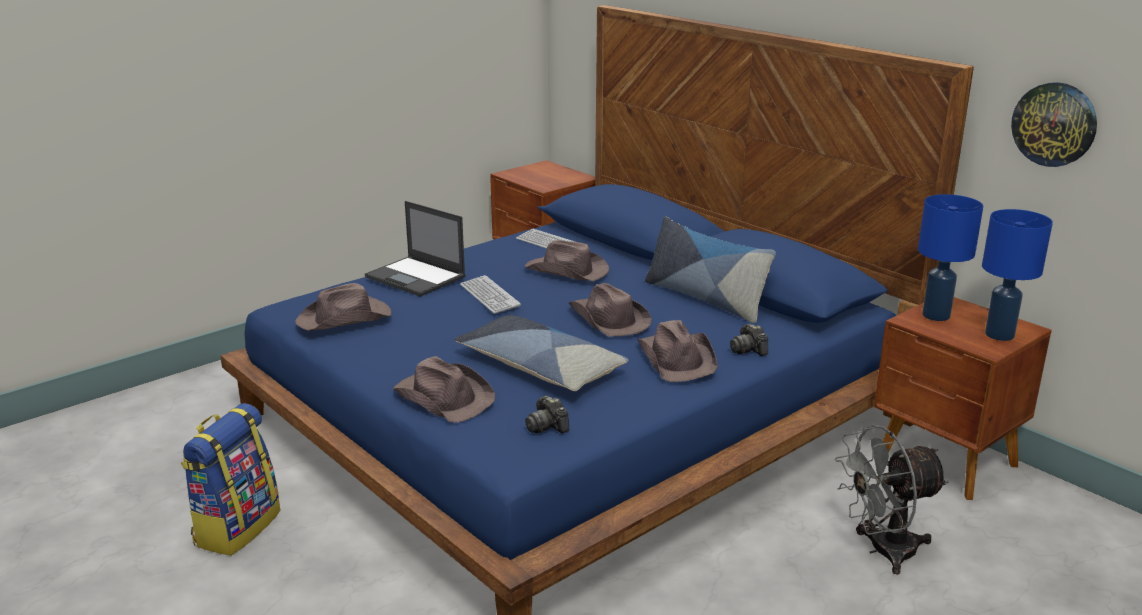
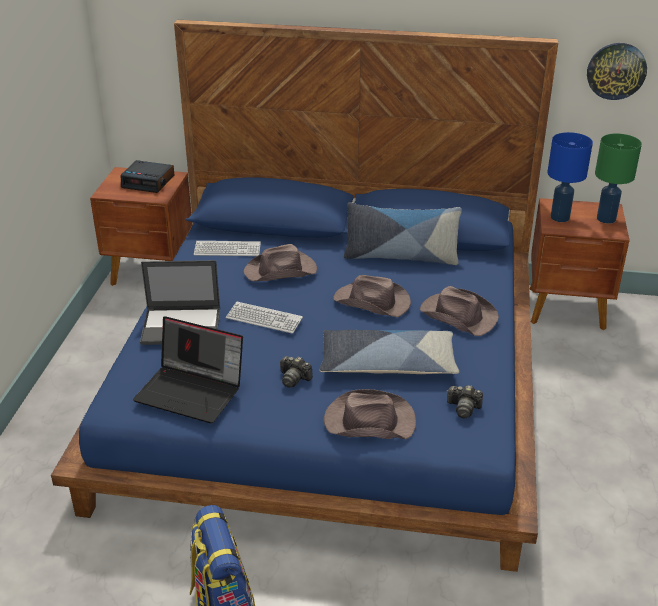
camera: 40 degrees left, 10 degrees up
brown hat [295,283,392,331] -> laptop [133,316,243,423]
camera [730,324,768,356] -> camera moved to [280,356,313,388]
grey fan [835,425,949,575] -> none
blue table lamp [982,209,1053,341] -> green table lamp [595,133,642,224]
none -> alarm clock [121,160,174,193]

